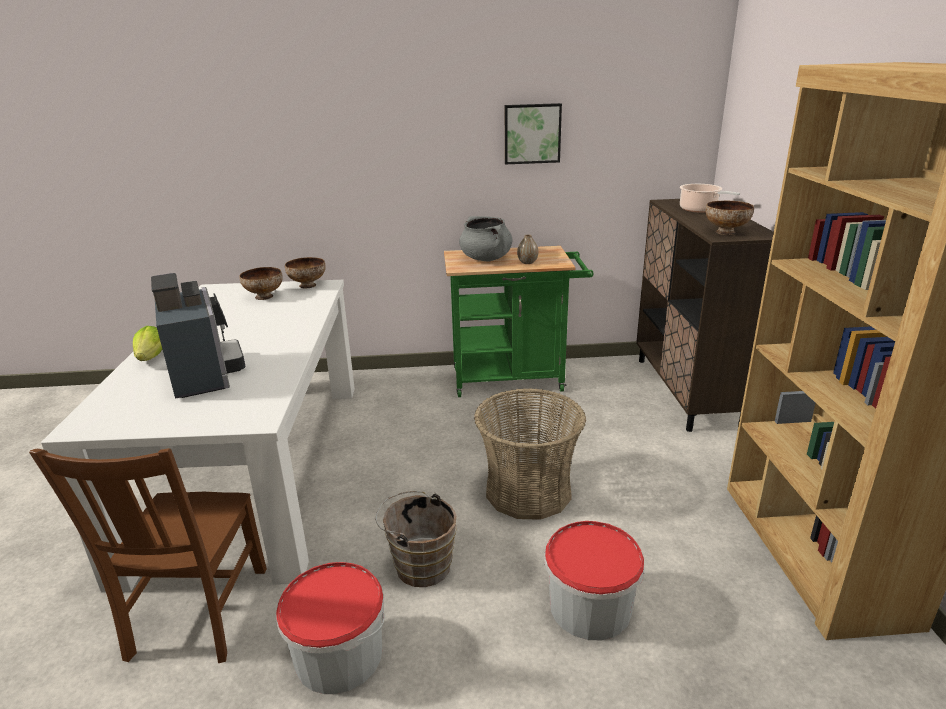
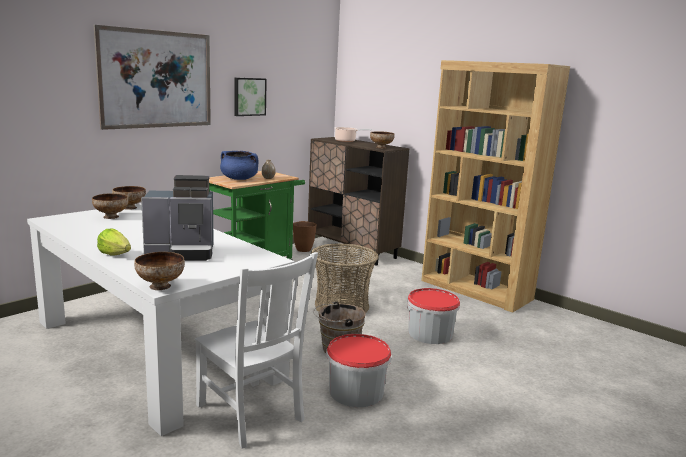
camera: 45 degrees left, 10 degrees down
brown chair [29,448,267,663] -> white chair [195,252,318,448]
coffee machine [151,273,245,399] -> coffee machine turned 150 degrees clockwise [141,175,214,261]
grey cooking pot [459,216,512,262] -> blue cooking pot [220,151,259,180]
none -> picture [94,25,211,130]
none -> bowl [134,252,185,290]
none -> brown vase [293,221,317,252]

